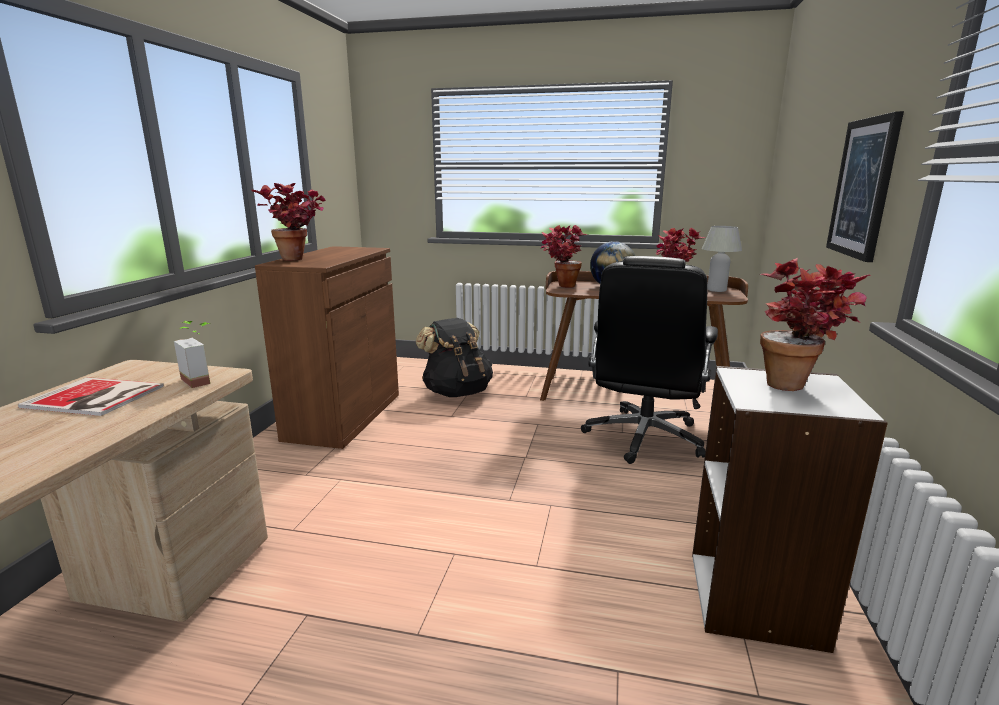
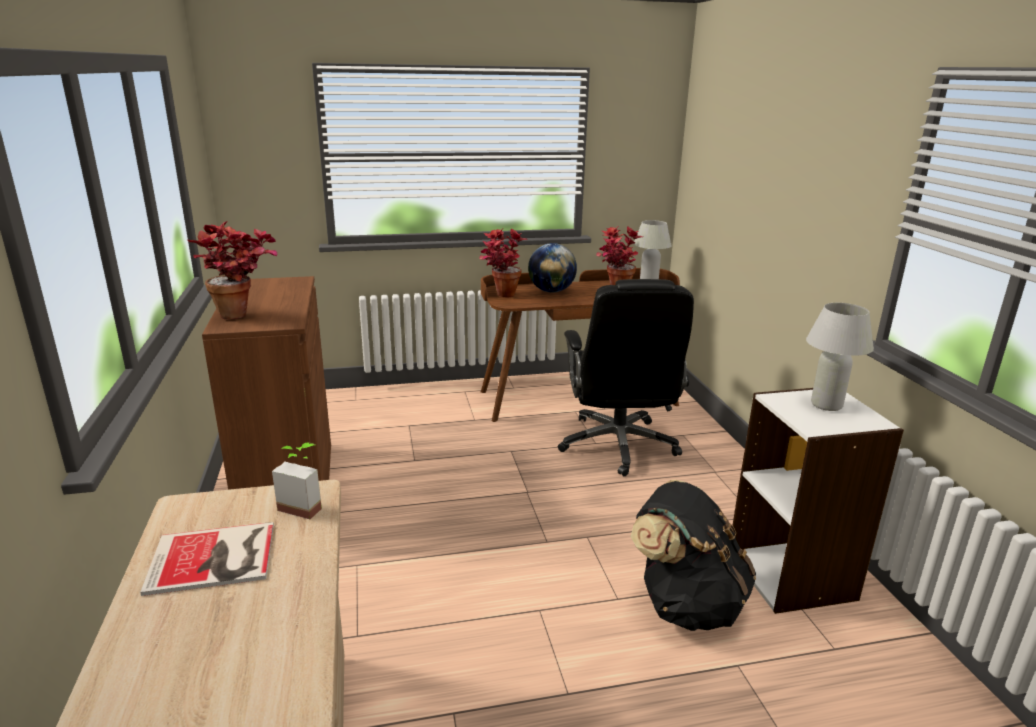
camera: 25 degrees left, 5 degrees up
black backpack [415,318,493,397] -> black backpack moved to [631,480,756,631]
potted plant [760,258,871,391] -> white table lamp [806,303,874,411]
picture [826,111,904,262] -> none

